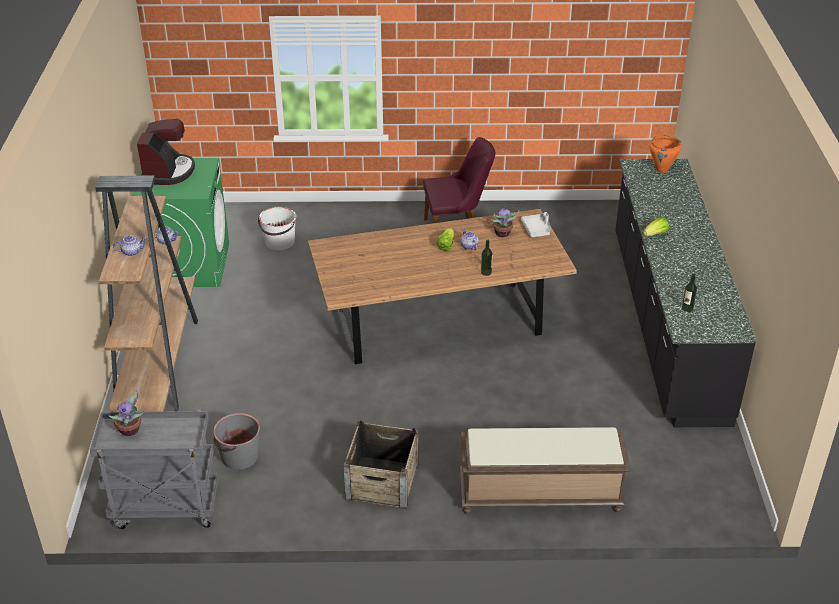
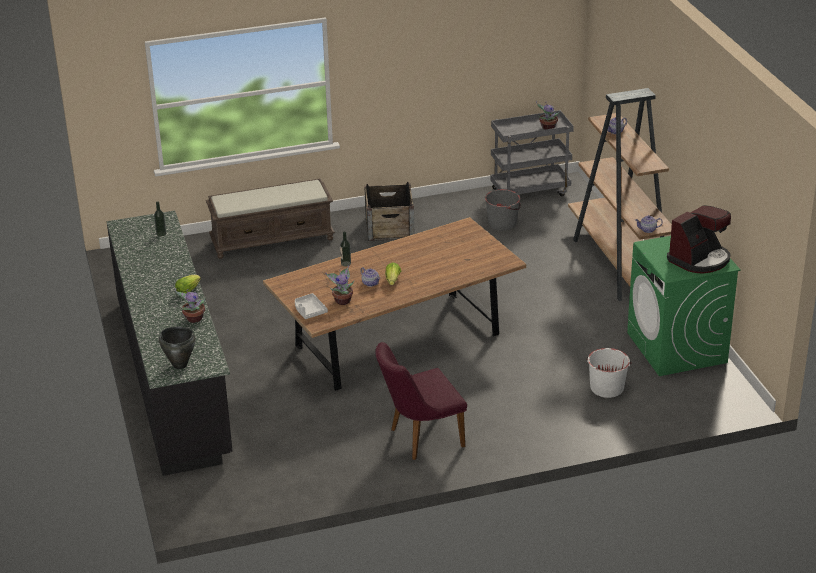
camera: 165 degrees right, 5 degrees down
coffee machine [137,119,195,185] -> coffee machine turned 120 degrees counterclockwise [667,205,731,274]
orange cooking pot [649,136,682,173] -> black cooking pot [159,327,196,369]
none -> potted plant [175,288,206,323]

